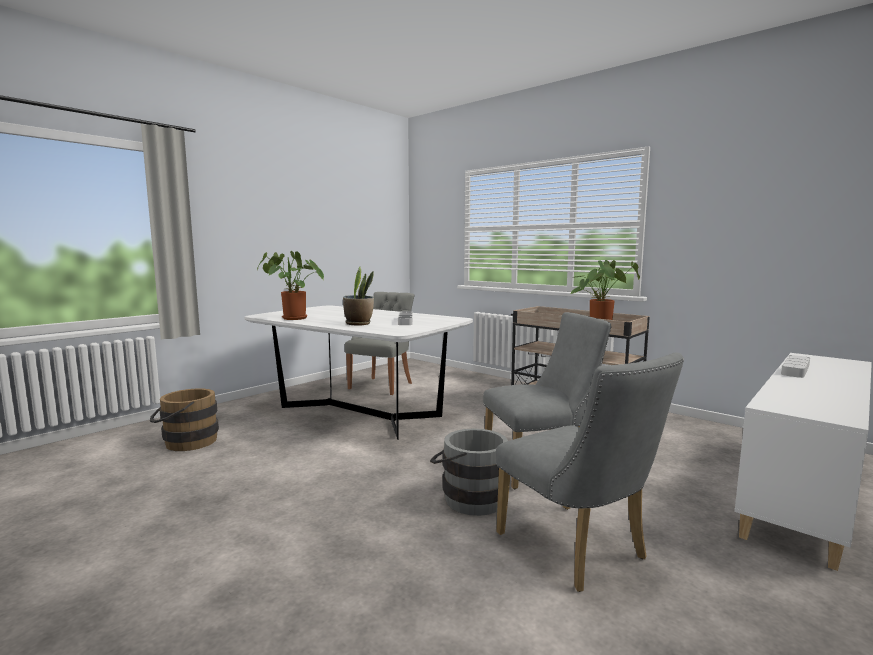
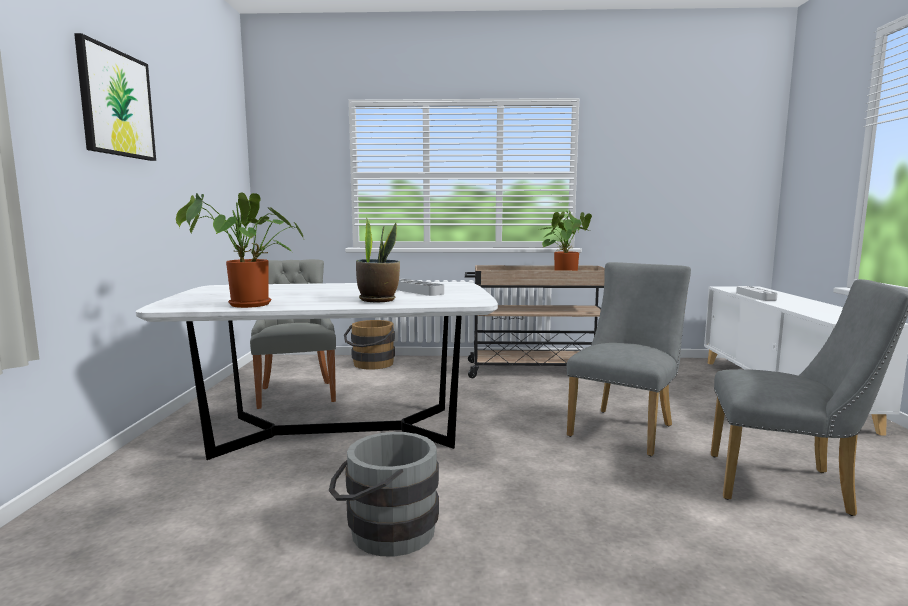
camera: 40 degrees left, 0 degrees up
brown bucket [150,388,219,451] -> brown bucket moved to [344,320,395,370]
grey bucket [430,428,508,516] -> grey bucket moved to [329,432,439,557]
none -> picture [74,33,156,161]

